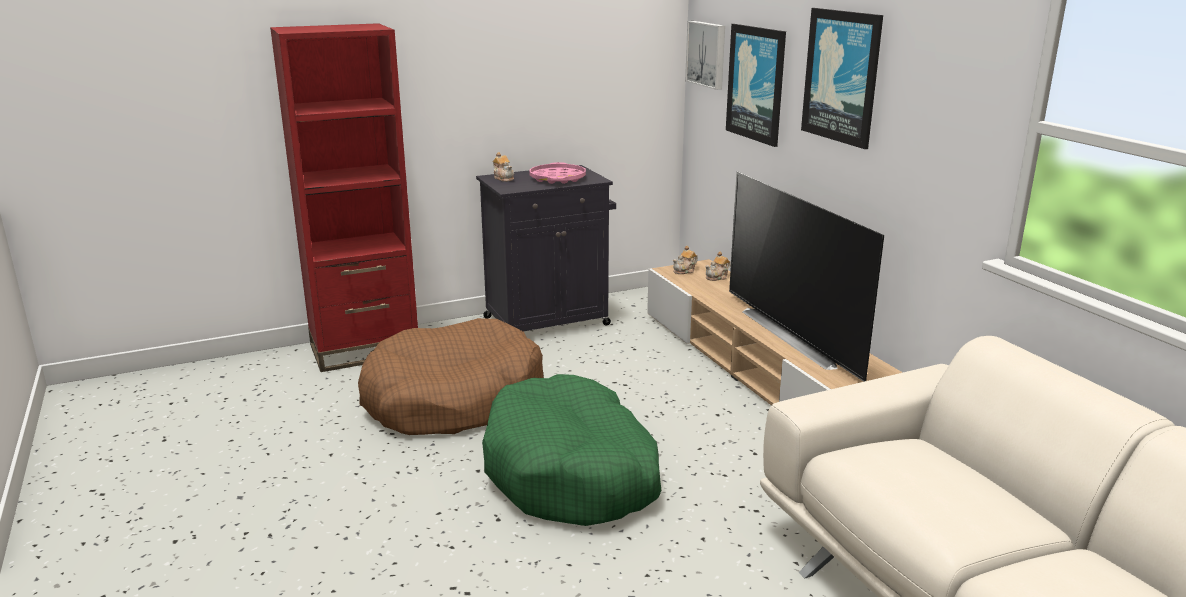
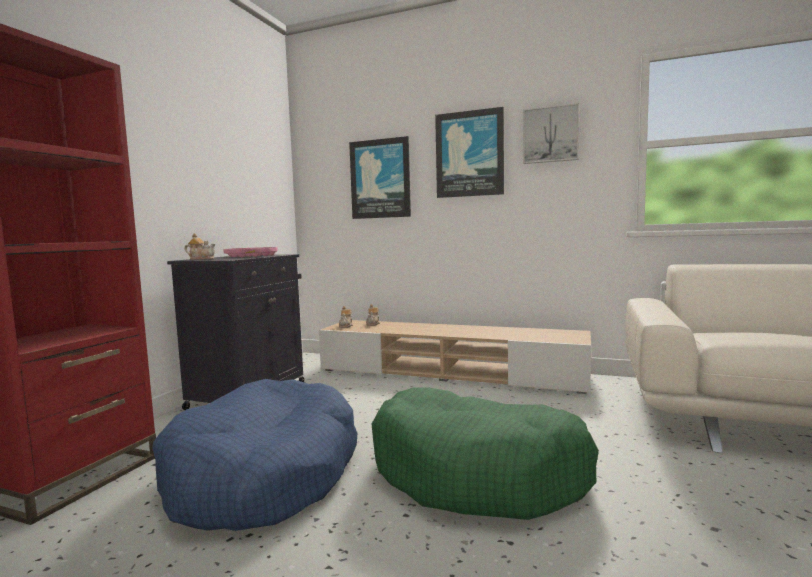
camera: 45 degrees left, 15 degrees down
brown dog bed [358,318,544,435] -> blue dog bed [152,379,357,531]
picture [685,21,725,90] -> picture moved to [523,103,579,164]
television [729,172,884,382] -> none

